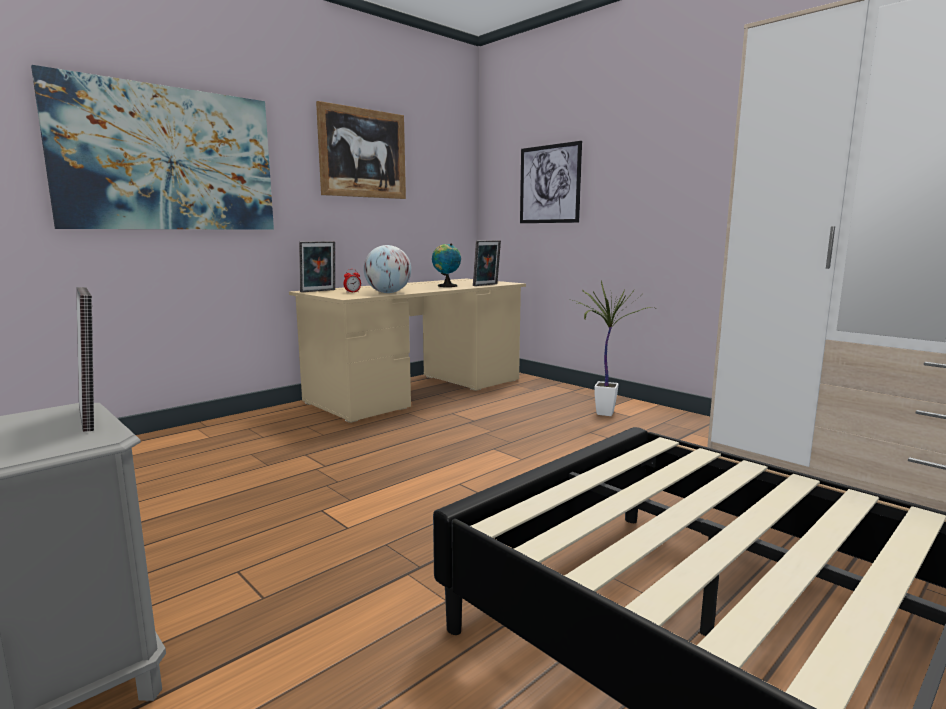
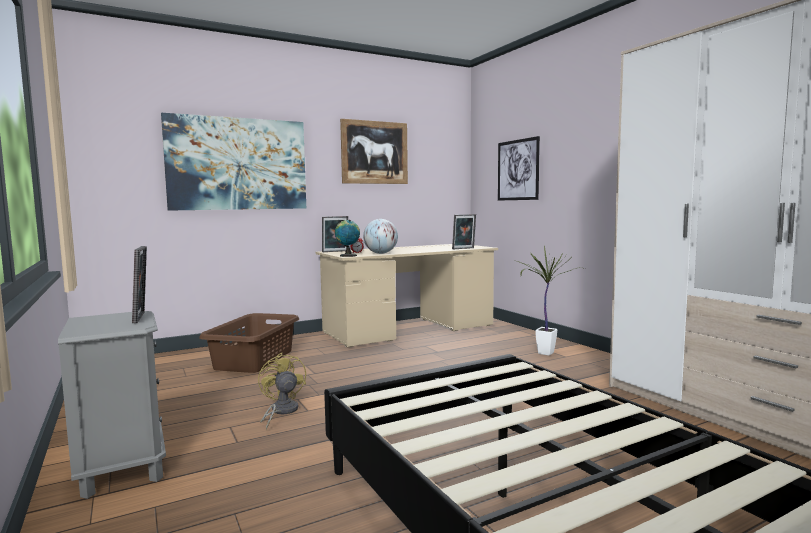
camera: 15 degrees right, 5 degrees down
globe [432,244,461,287] -> globe moved to [335,220,360,257]
none -> brown laundry basket [199,313,299,373]
none -> yellow fan [258,353,306,430]

